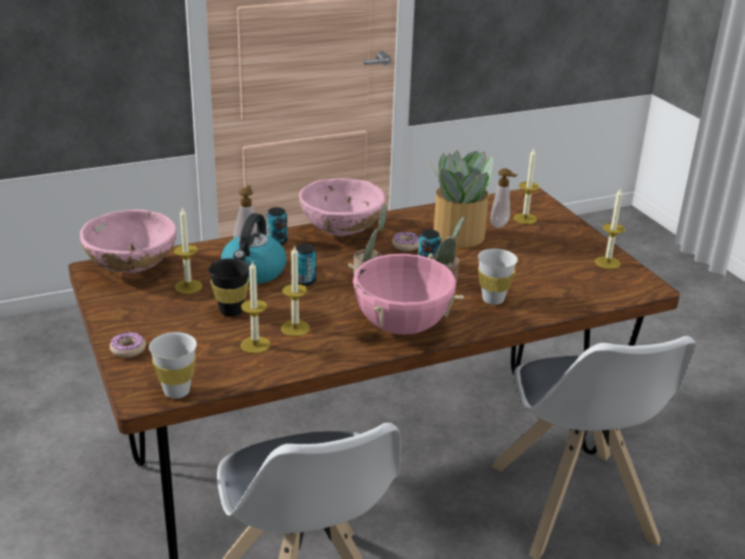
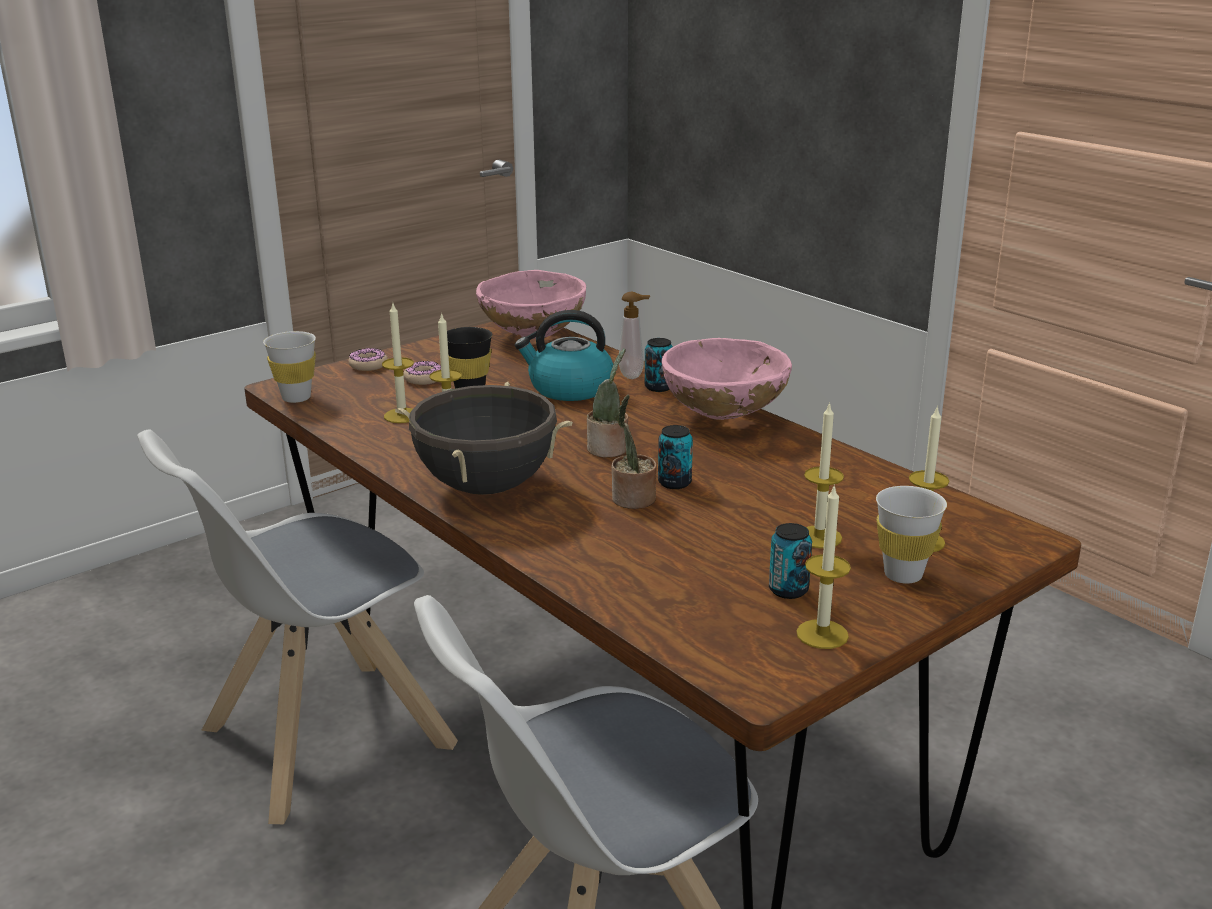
camera: 75 degrees right, 5 degrees down
candle [174,207,202,294] -> candle moved to [804,402,844,548]
can [296,244,316,286] -> can moved to [769,523,812,599]
pink cooking pot [348,253,464,335] -> black cooking pot [395,382,573,495]
donut [392,232,419,251] -> donut moved to [403,361,441,385]
potted plant [428,150,493,248] -> none
white cup [478,249,518,305] -> white cup moved to [876,486,947,584]
soap dispenser [490,168,517,228] -> none

